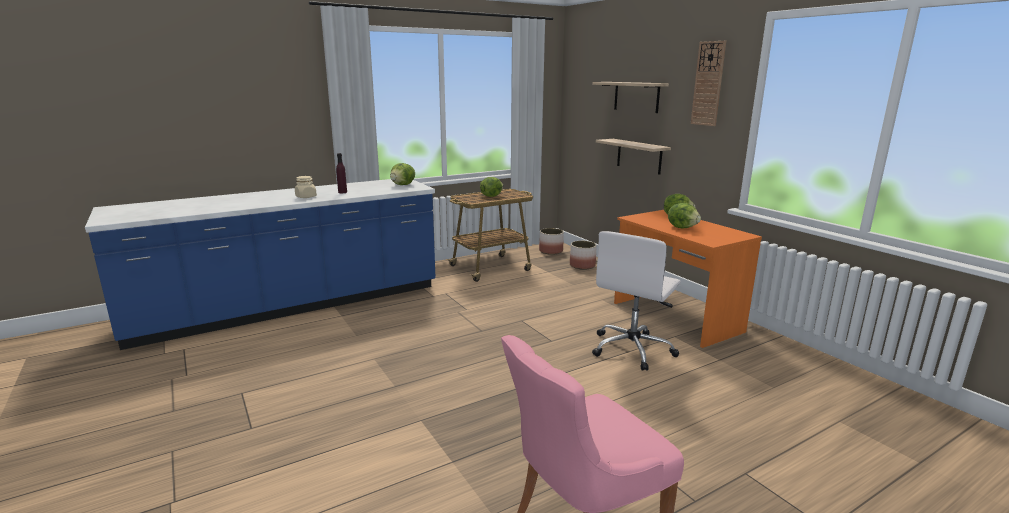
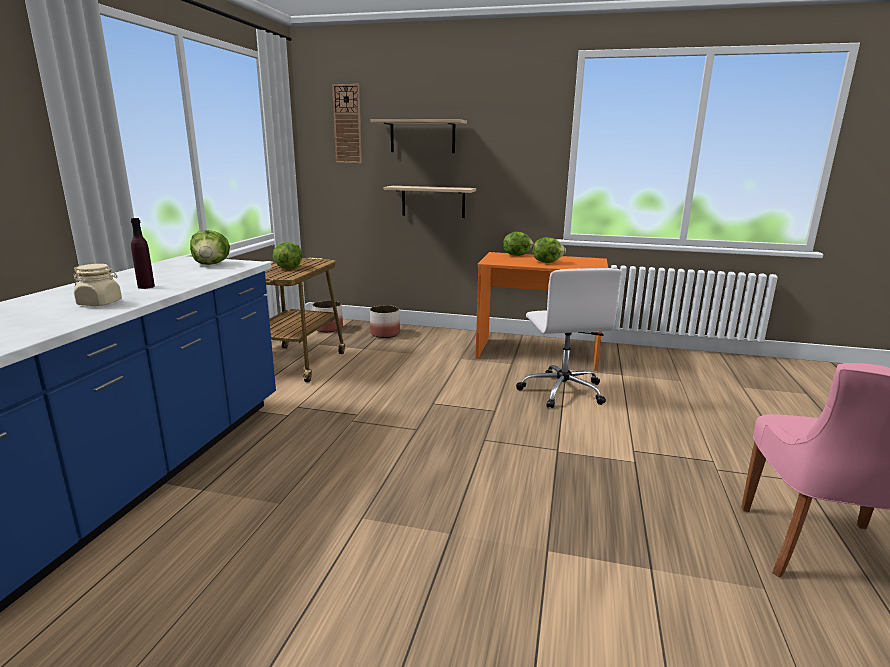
camera: 45 degrees left, 0 degrees up
wall clock [691,41,726,126] -> wall clock moved to [332,84,362,163]

